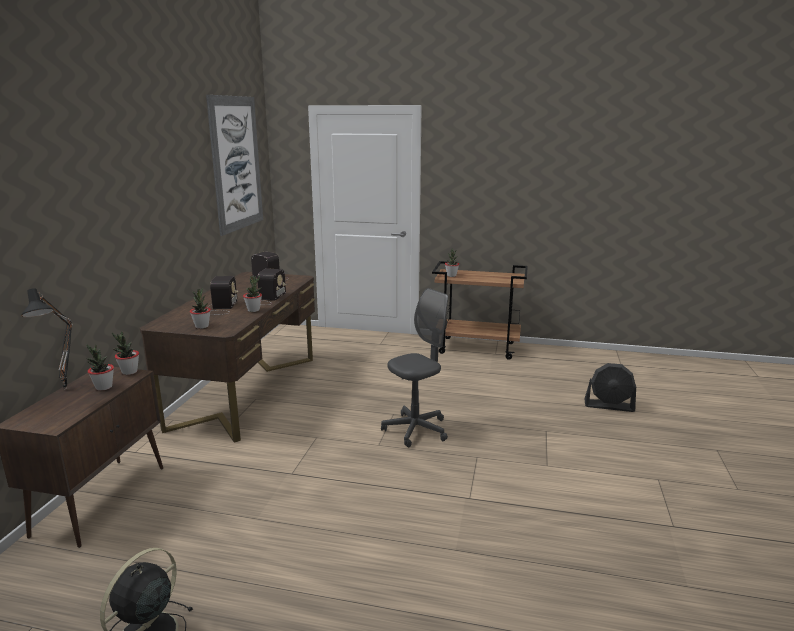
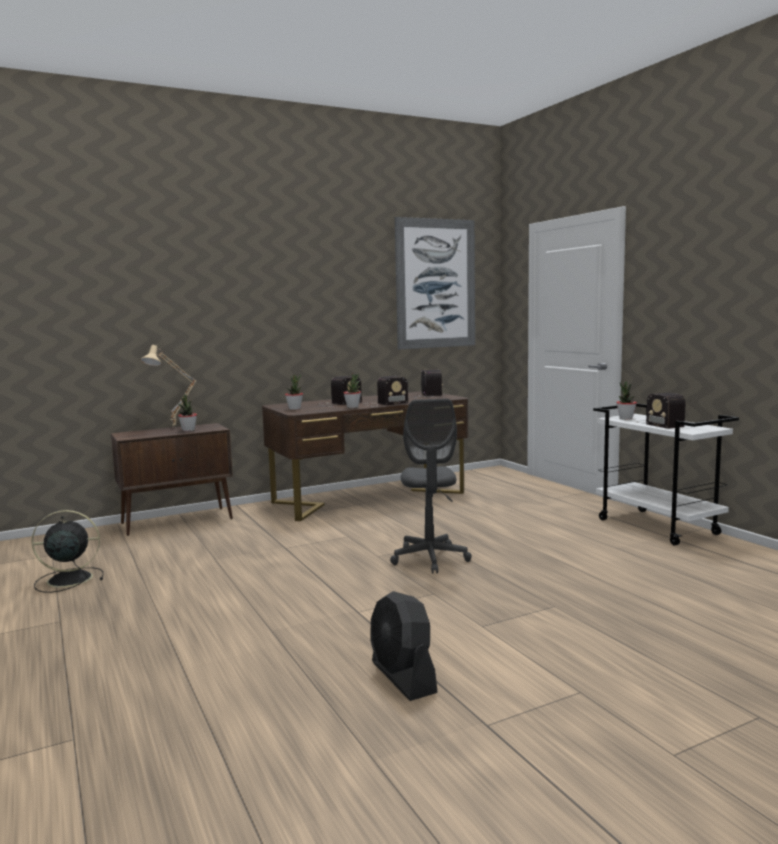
camera: 50 degrees right, 10 degrees down
black table lamp [21,288,73,390] -> beige table lamp [141,345,197,428]
potted plant [112,332,139,375] -> none
grey office chair [381,288,448,448] -> grey office chair turned 75 degrees clockwise [390,399,472,574]
brown cart [432,261,528,360] -> white cart [593,403,739,546]
black fan [585,363,636,412] -> black fan moved to [370,591,438,701]
none -> radio [636,393,686,429]

